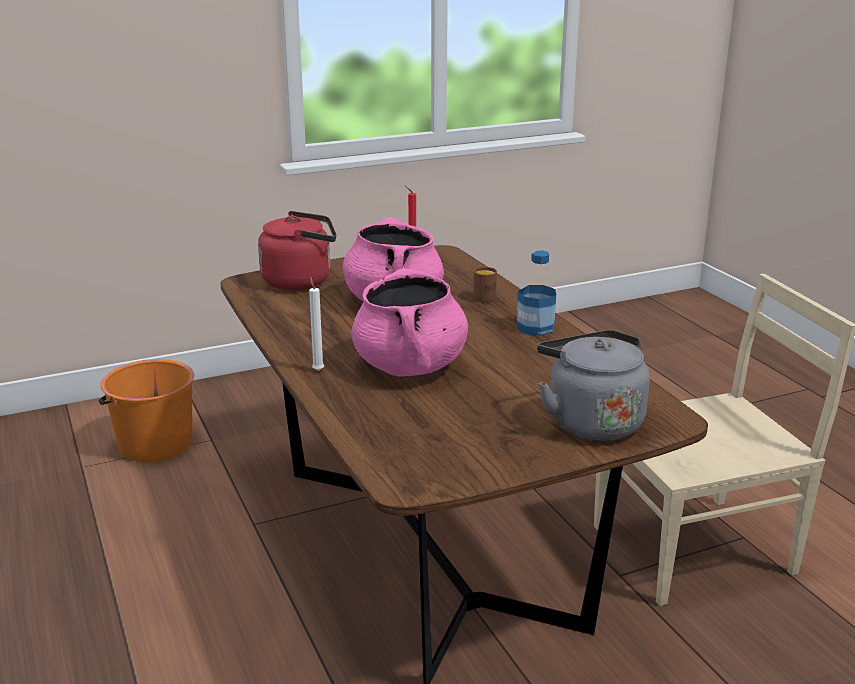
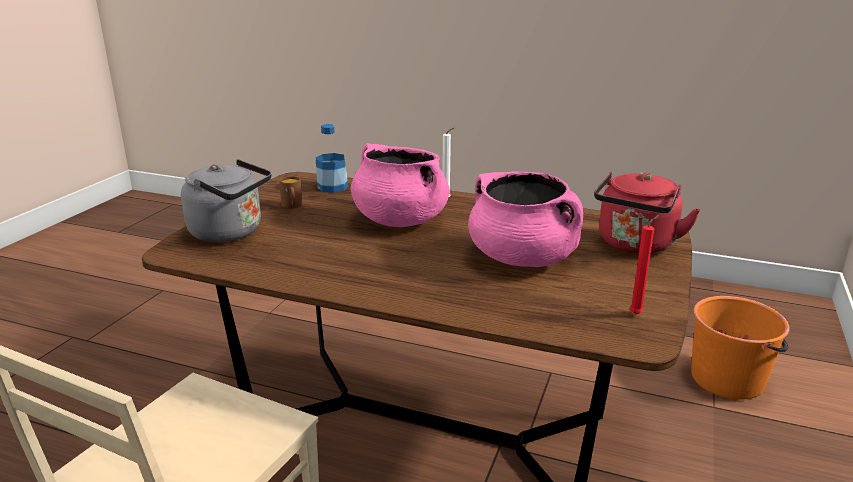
camera: 135 degrees right, 0 degrees up
brown mug [473,267,497,302] -> brown mug moved to [279,176,303,208]
bottle [517,250,556,335] -> bottle moved to [316,124,348,193]

